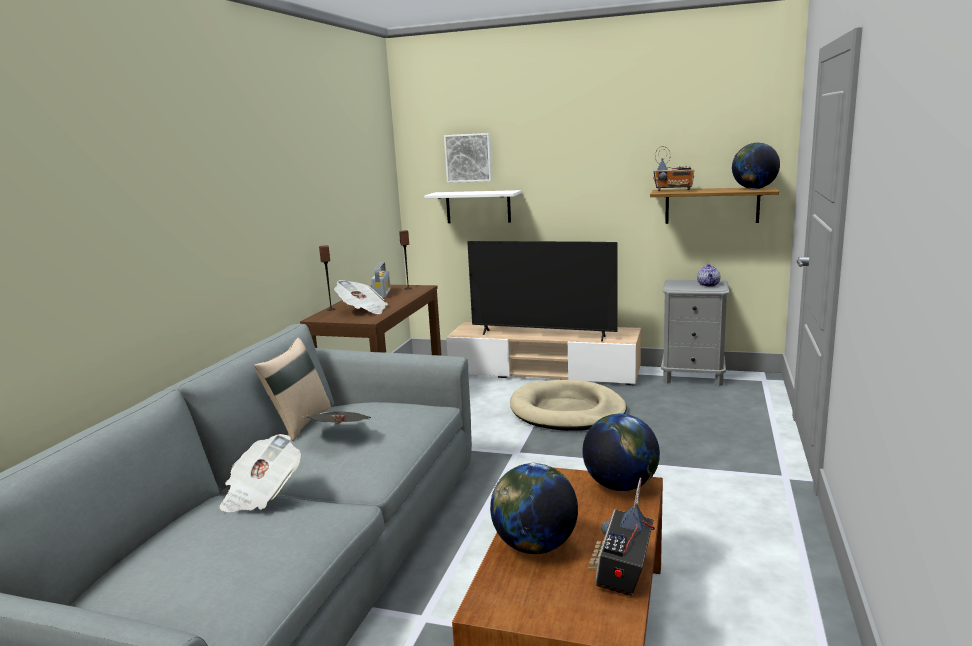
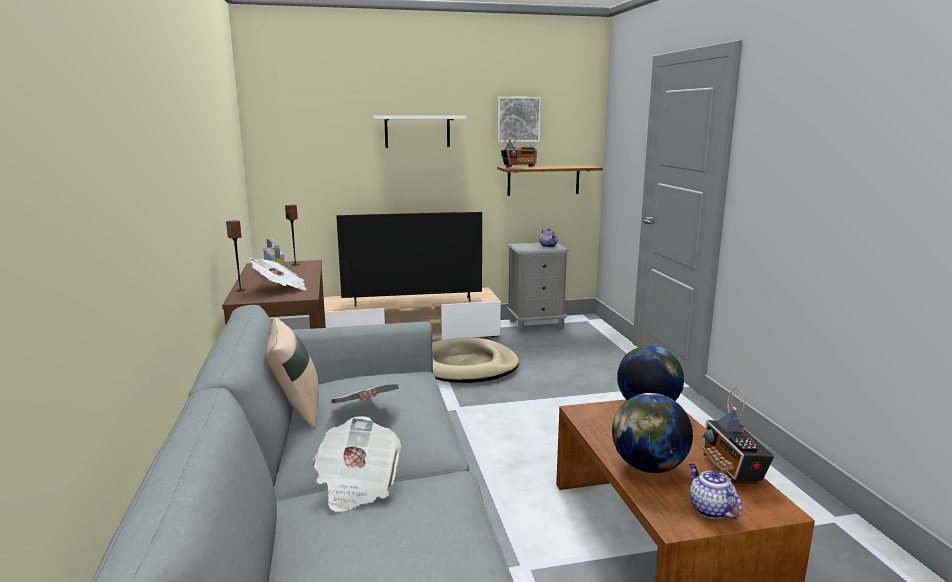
camera: 30 degrees left, 0 degrees up
white shelf [424,190,521,223] -> white shelf moved to [373,116,466,148]
picture [444,133,492,183] -> picture moved to [497,97,541,142]
globe [732,143,780,189] -> none
none -> teapot [689,463,742,519]

